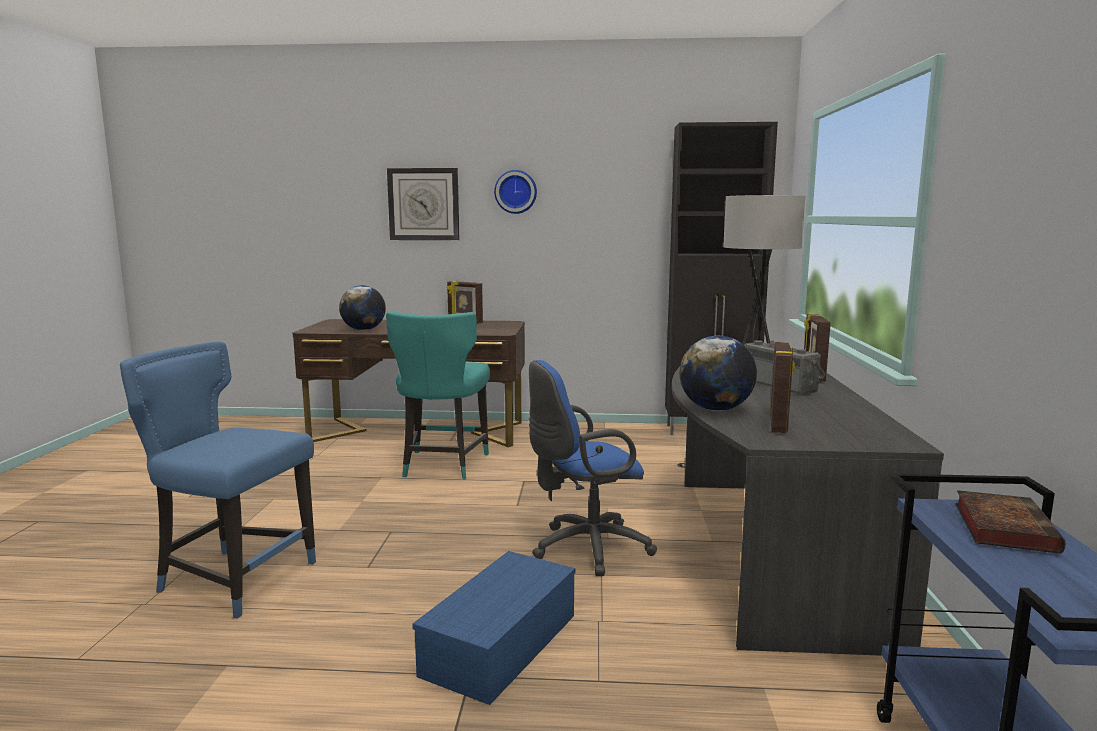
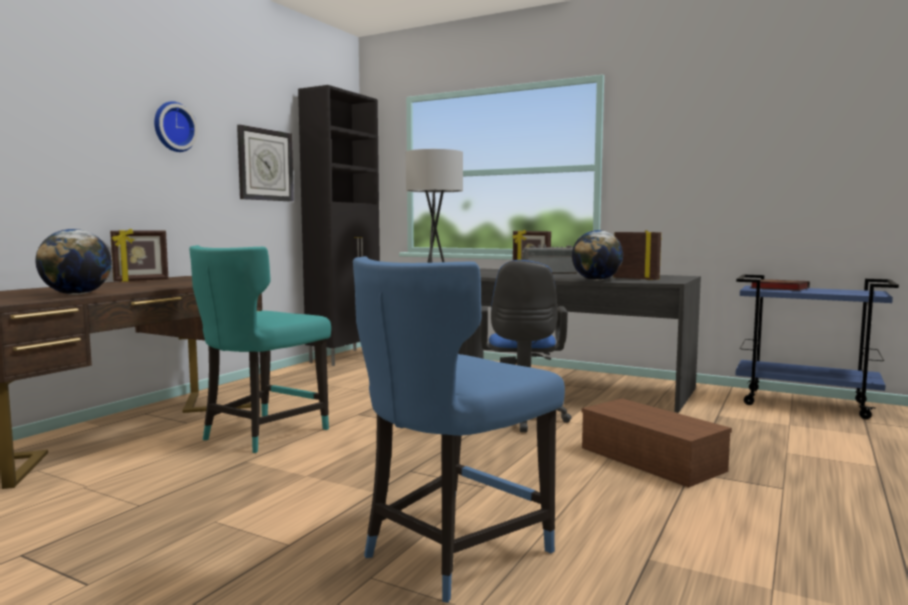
camera: 65 degrees left, 5 degrees down
turquoise chair [386,311,490,480] -> turquoise chair turned 90 degrees clockwise [189,245,331,453]
wall clock [387,168,459,240] -> wall clock moved to [237,125,294,201]
blue storage box [412,551,575,705] -> brown storage box [582,399,732,487]

